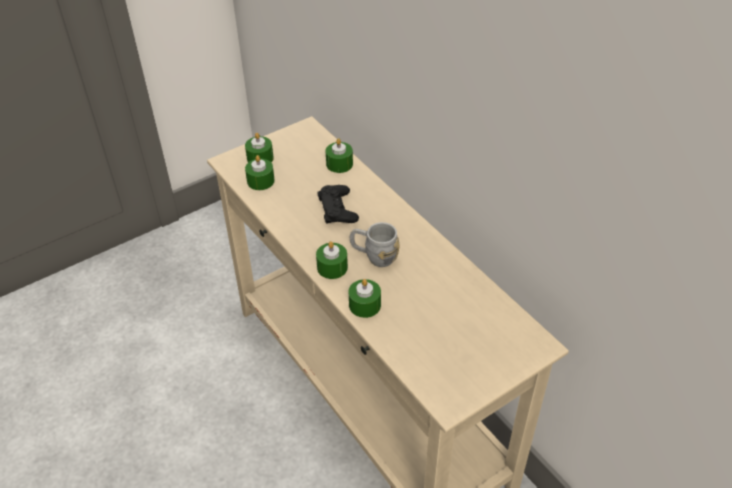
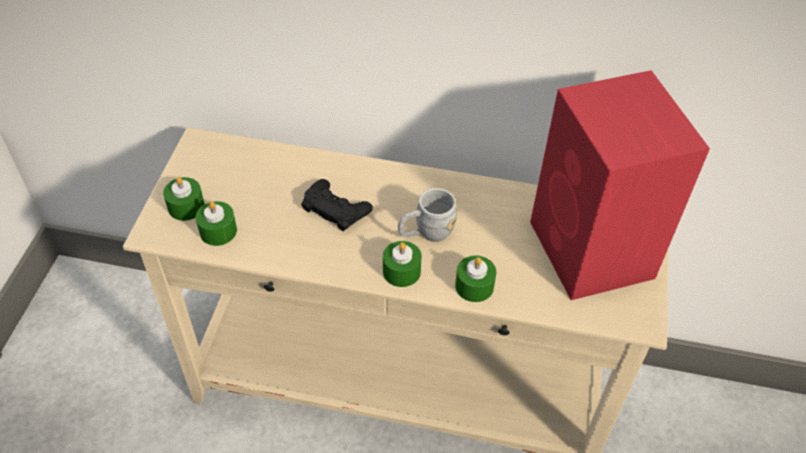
camera: 45 degrees left, 5 degrees up
green candle [326,138,353,173] -> none
none -> red speaker [530,70,710,300]

